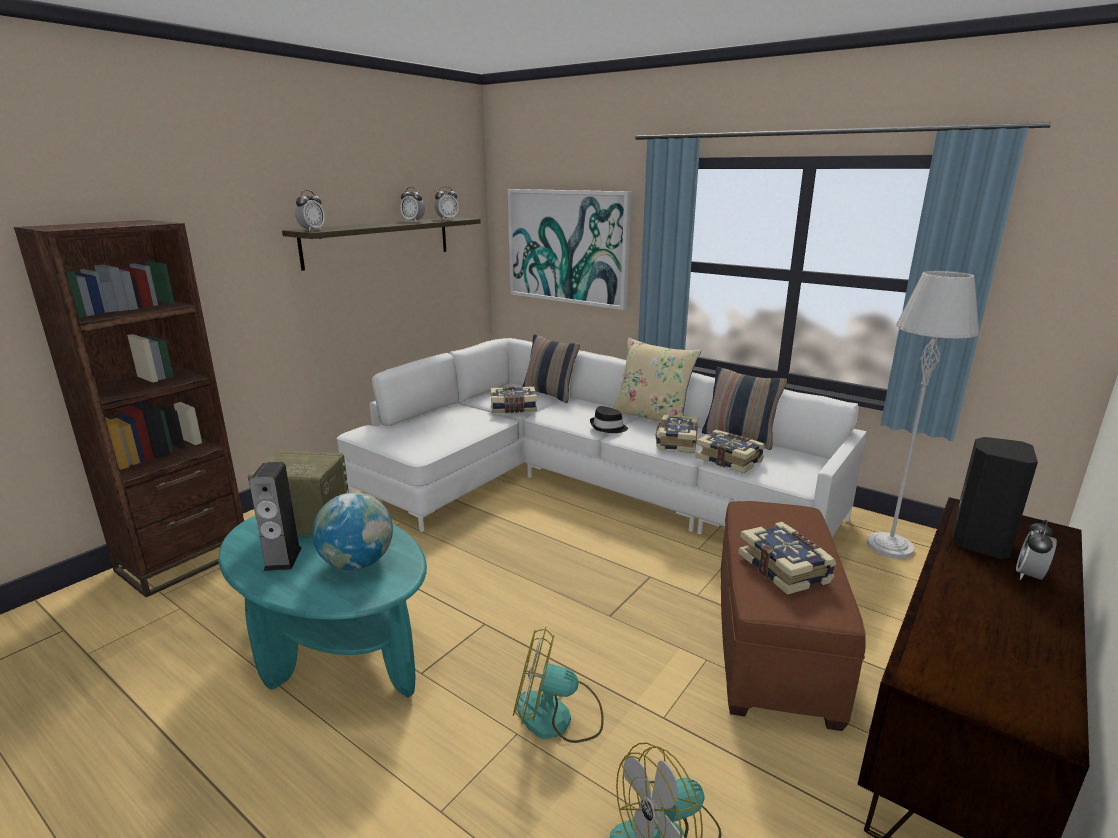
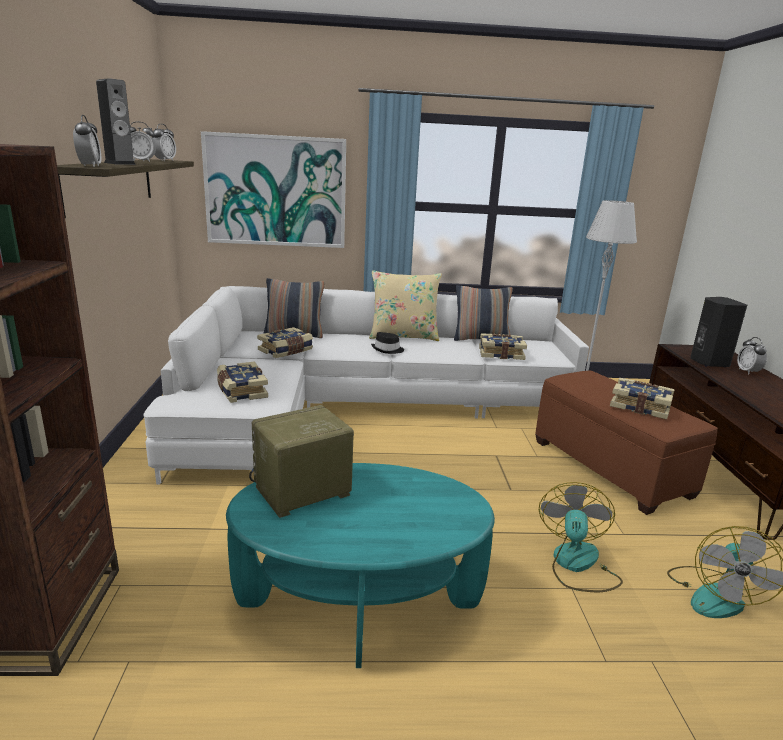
camera: 40 degrees left, 0 degrees up
speaker [249,462,302,571] -> speaker moved to [96,78,136,165]
globe [312,492,393,570] -> none
fan [513,627,604,743] -> fan turned 135 degrees clockwise [539,482,623,592]
book [656,414,698,453] -> book moved to [217,361,268,403]

